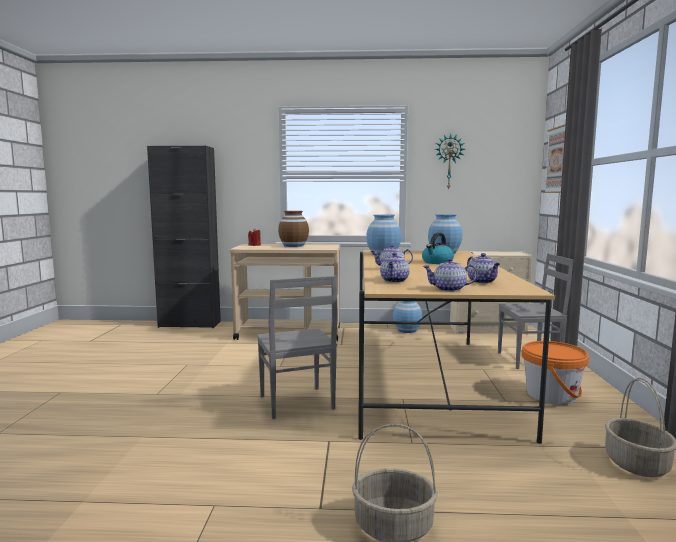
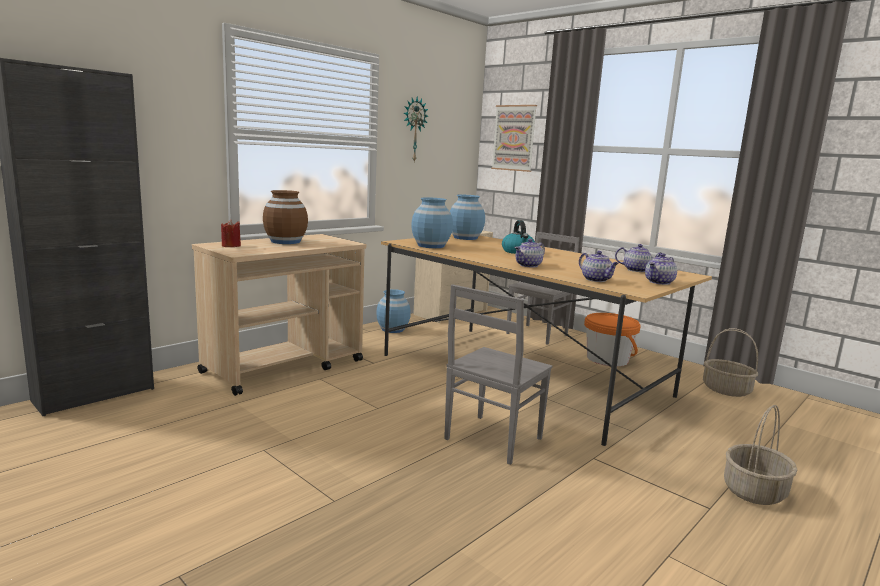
camera: 50 degrees left, 5 degrees up
grey chair [257,276,338,419] -> grey chair turned 105 degrees clockwise [444,284,552,465]

